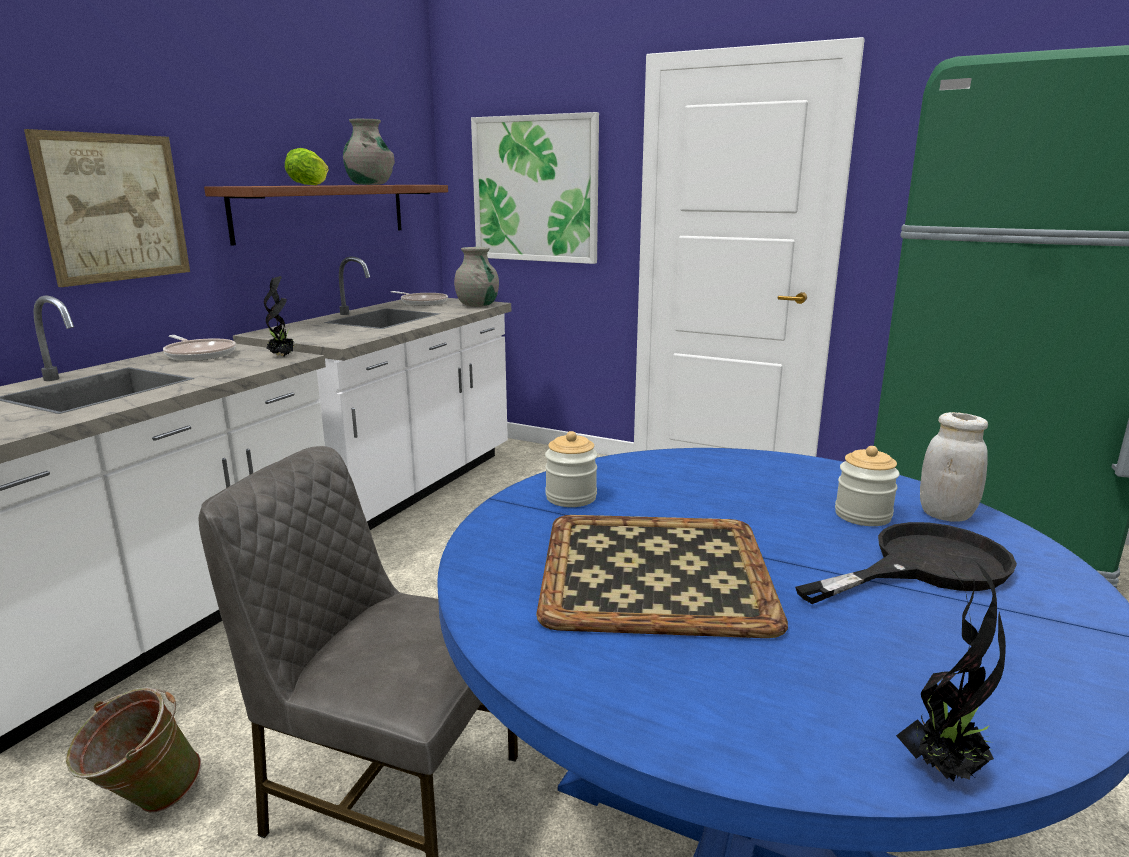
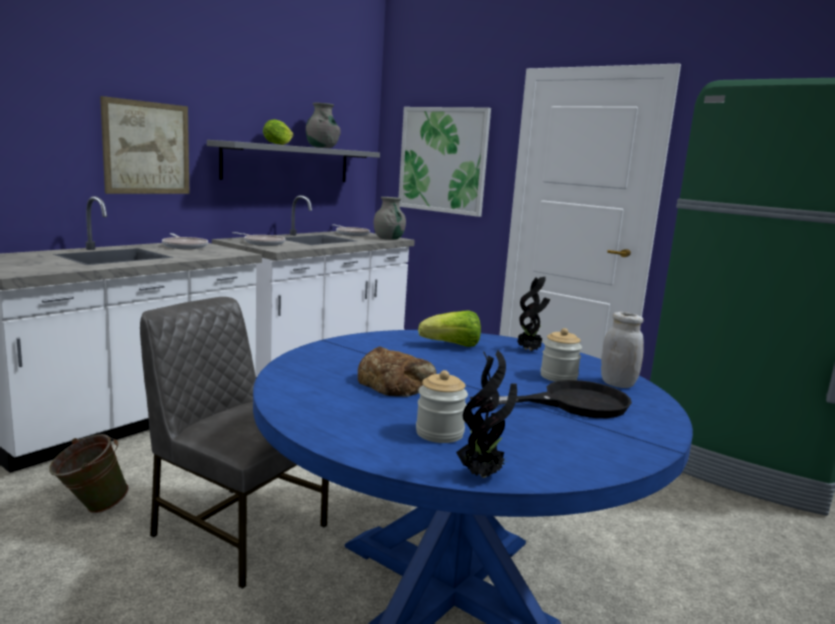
camera: 10 degrees right, 5 degrees down
brown shelf [204,185,448,246] -> grey shelf [207,140,380,182]
potted plant [264,276,297,356] -> potted plant moved to [517,277,550,351]
tray [536,515,788,638] -> bread [358,346,436,397]
jar [545,431,598,507] -> jar moved to [416,370,468,443]
none -> frying pan [232,232,285,246]
none -> lettuce [418,310,481,347]

